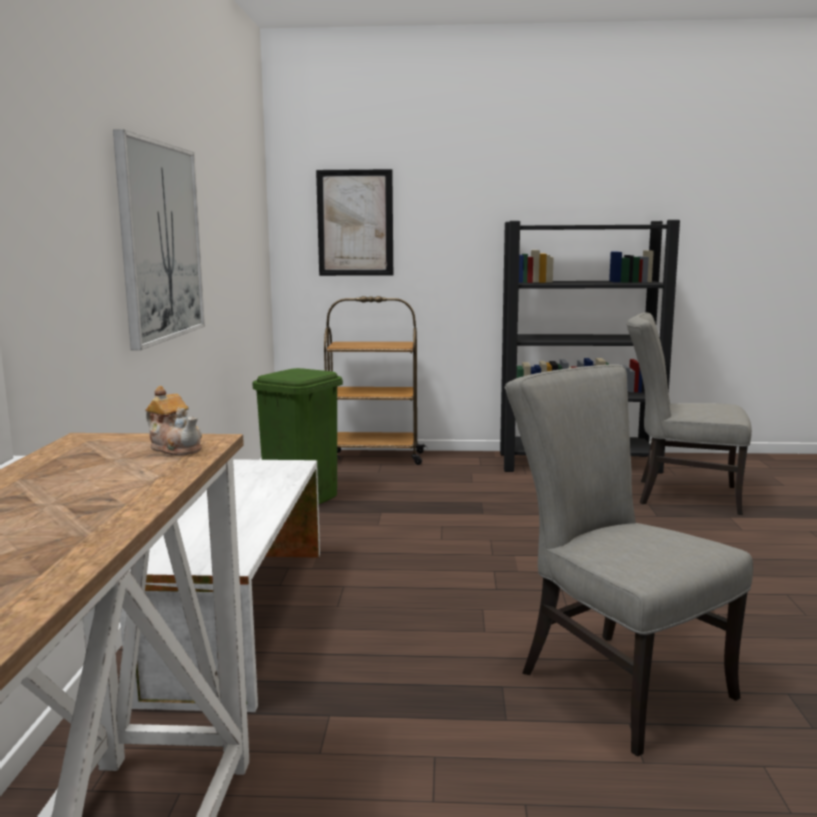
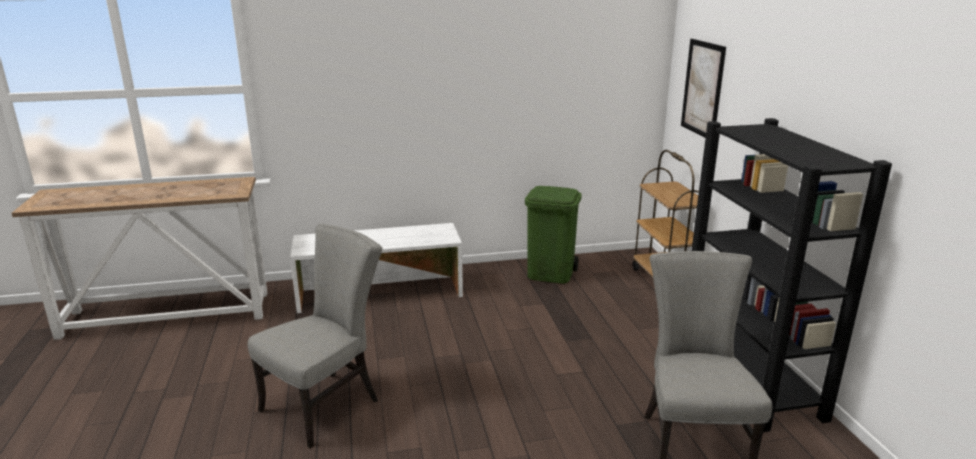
camera: 75 degrees right, 10 degrees up
picture [113,129,205,350] -> none
teapot [145,386,202,456] -> none

